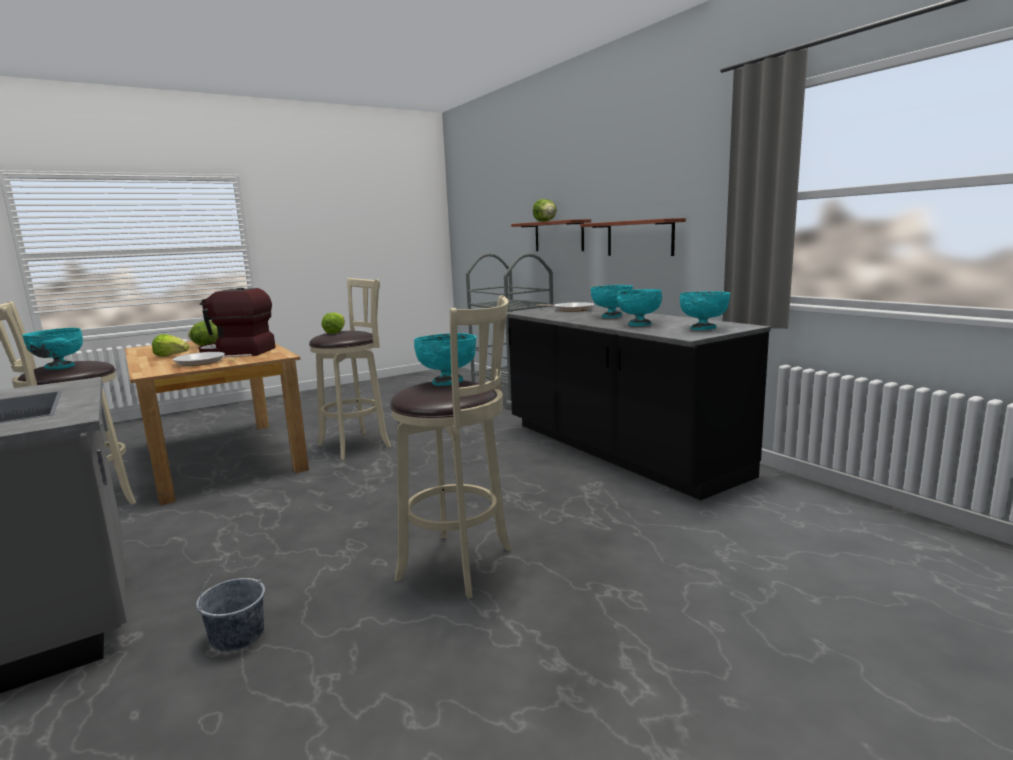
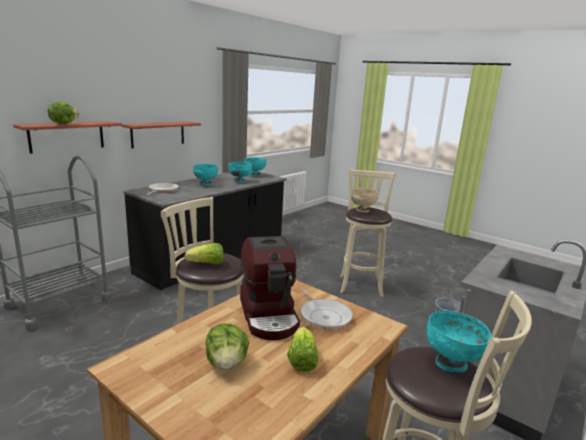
camera: 110 degrees left, 5 degrees up
turquoise bowl [414,333,476,386] -> beige bowl [351,188,378,213]

